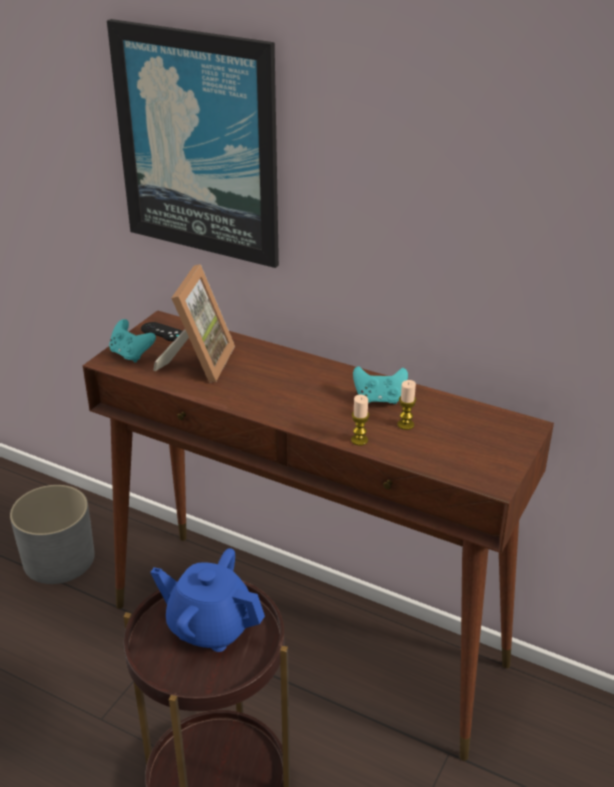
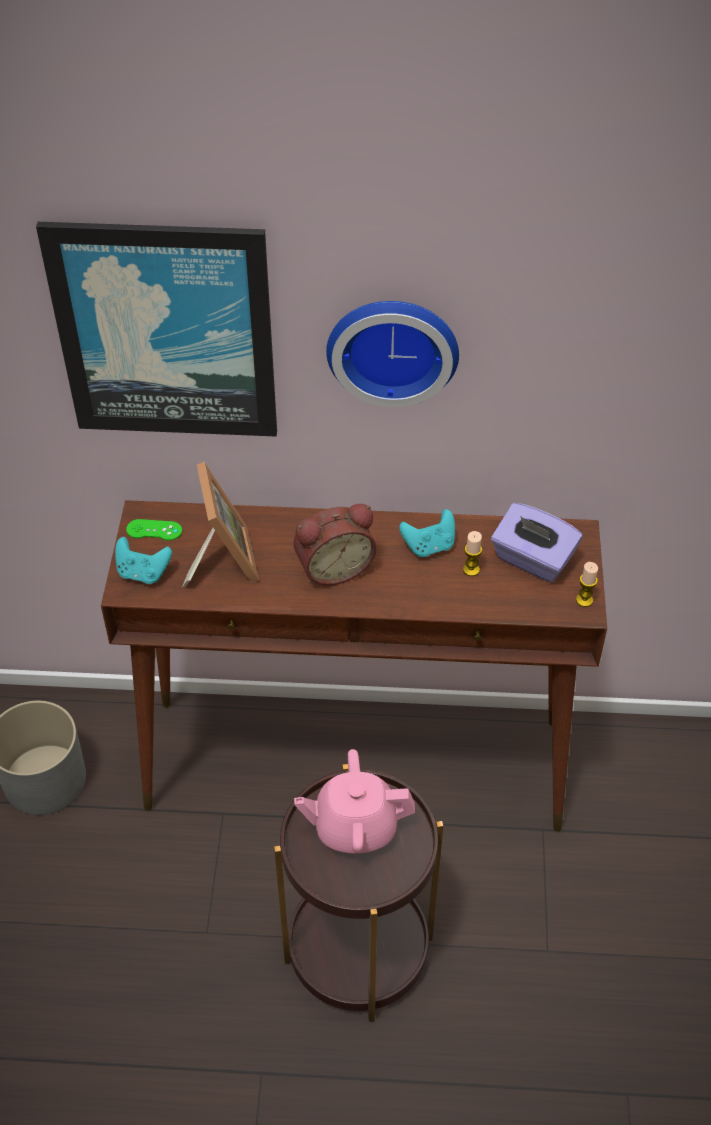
camera: 25 degrees left, 15 degrees up
black game controller [141,322,183,341] -> green game controller [126,519,182,541]
blue teapot [150,548,265,652] -> pink teapot [294,749,415,854]
candle [351,395,369,446] -> candle moved to [576,562,598,607]
none -> alarm clock [293,504,376,586]
none -> wall clock [326,301,459,407]
none -> purple tissue box [491,503,583,582]

